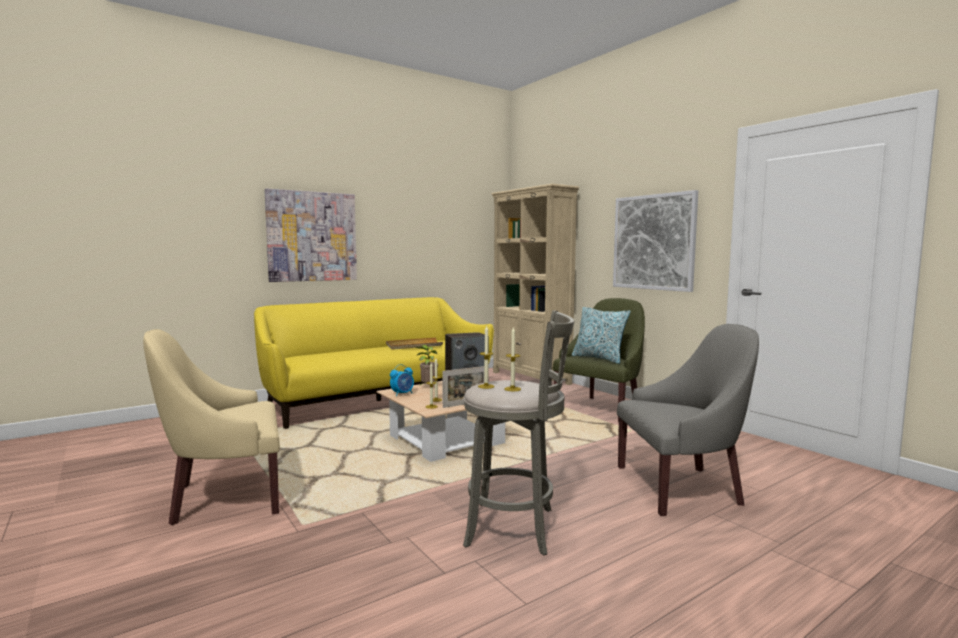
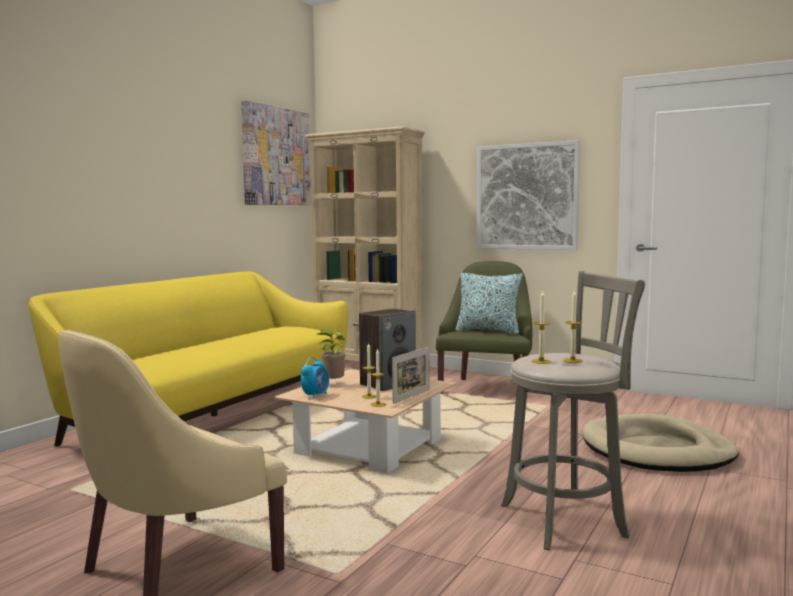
camera: 25 degrees left, 0 degrees up
picture [264,188,357,282] -> picture moved to [241,100,311,205]
beige tray [386,337,443,350] -> none
grey armchair [617,324,759,516] -> beige dog bed [582,414,739,472]

